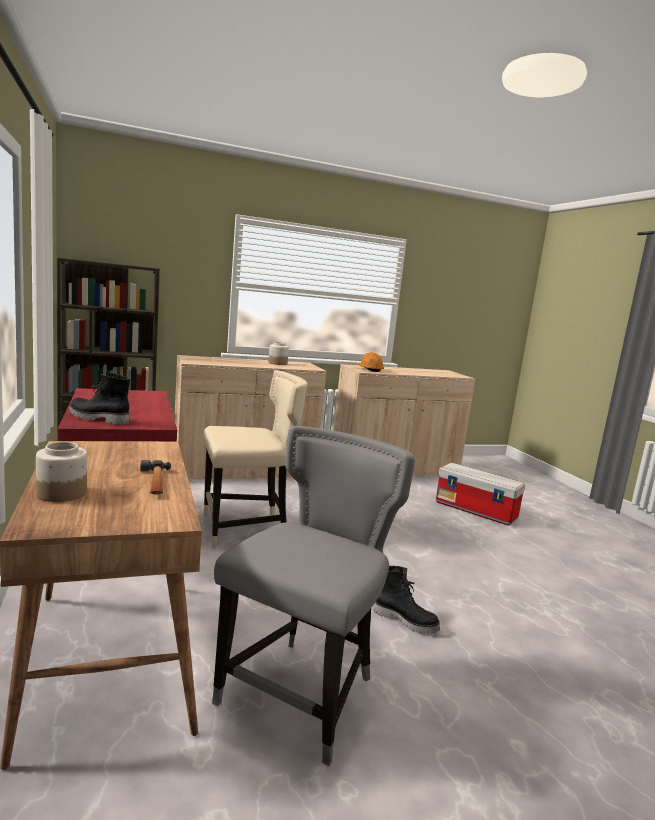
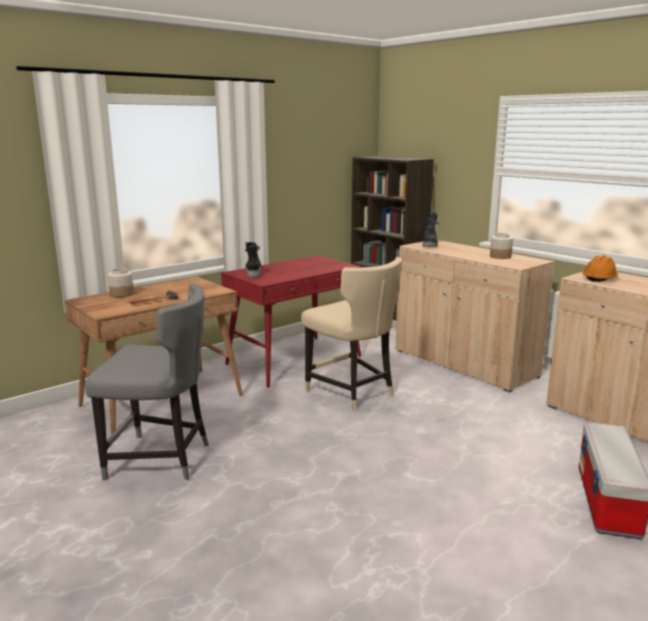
camera: 70 degrees right, 5 degrees up
black boot [373,566,440,634] -> black boot moved to [422,212,439,247]

